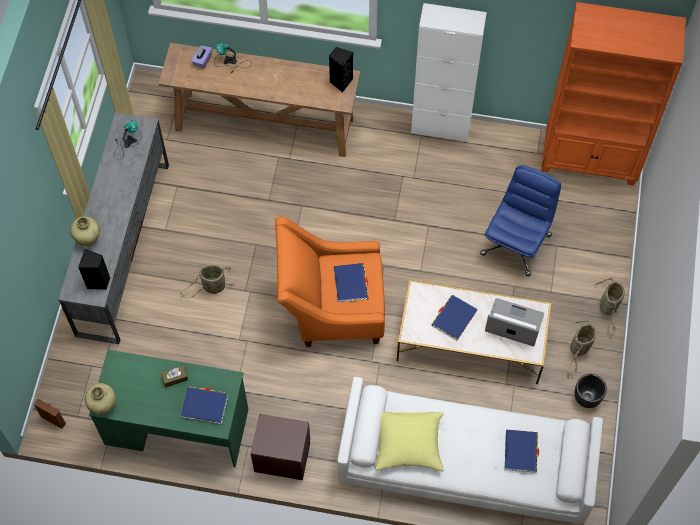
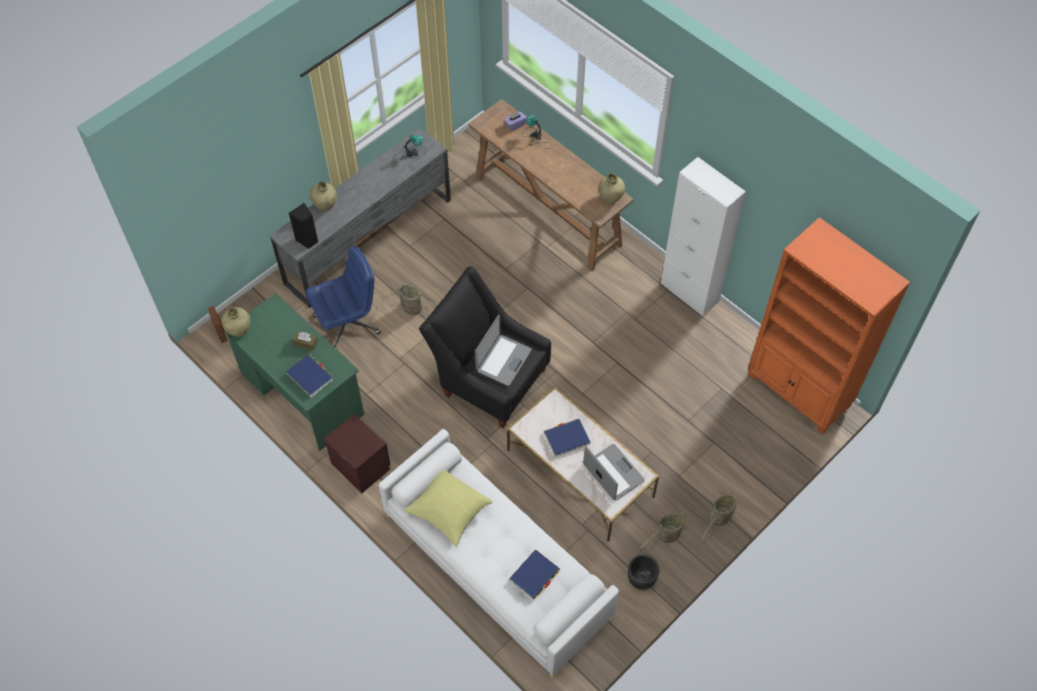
camera: 35 degrees right, 5 degrees down
orange armchair [275,216,385,347] -> black armchair [419,266,551,428]
black speaker [329,47,353,93] -> beige vase [598,174,625,204]
blue book [334,263,369,303] -> laptop [475,315,532,386]
blue office chair [480,165,561,276] -> blue office chair moved to [306,246,381,349]

